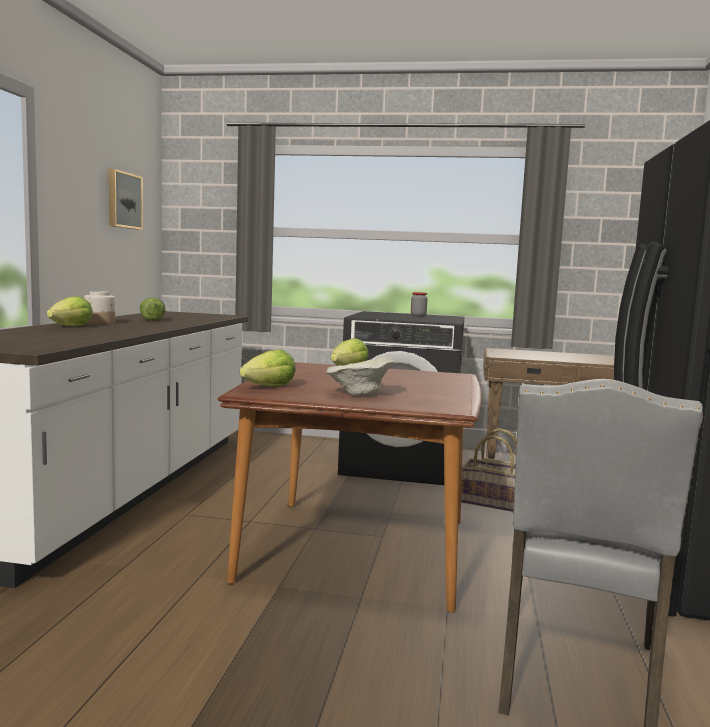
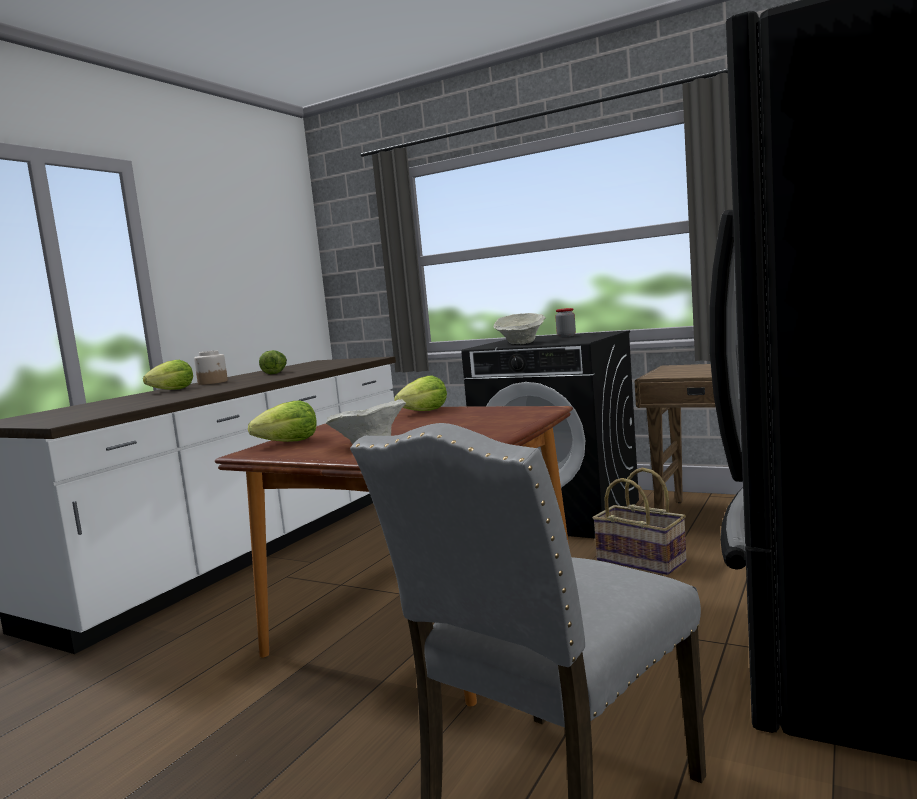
camera: 20 degrees right, 0 degrees up
picture [108,169,143,230] -> none
none -> beige bowl [493,313,546,344]

